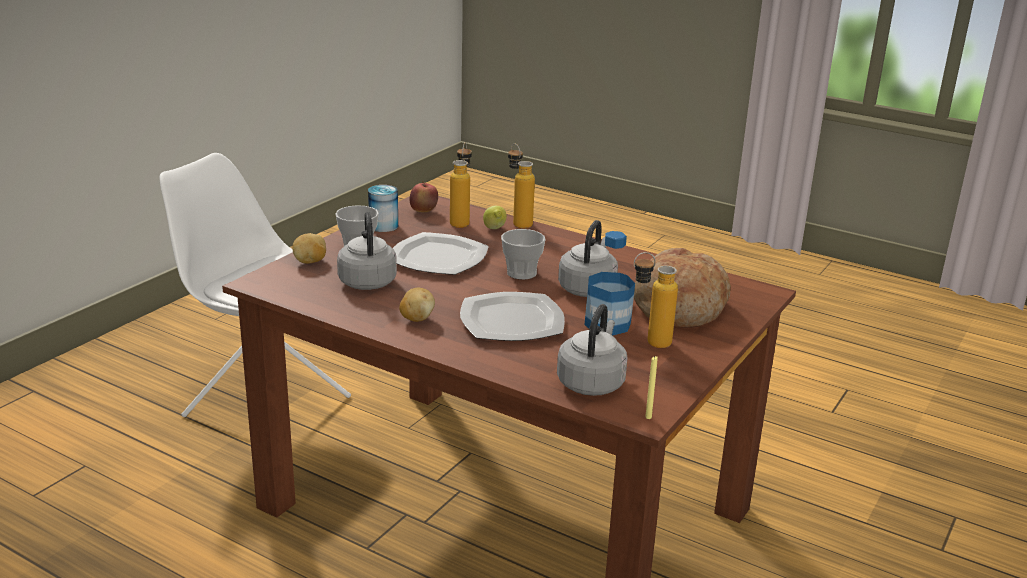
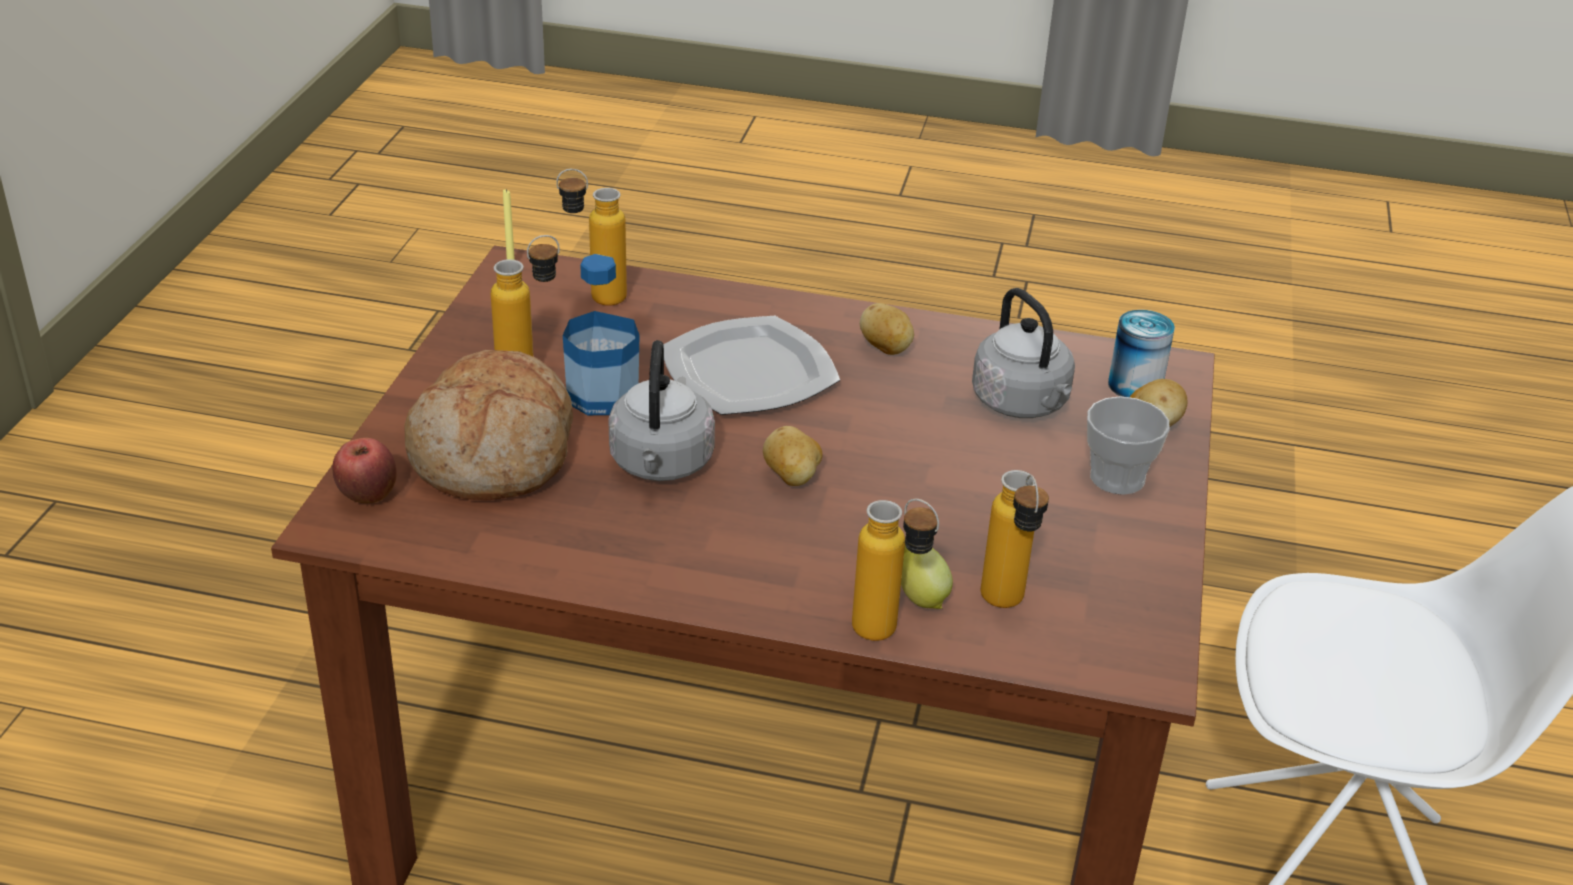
camera: 160 degrees right, 10 degrees up
can [368,185,398,232] -> can moved to [1108,310,1175,398]
plate [393,232,489,275] -> none
apple [410,181,438,212] -> apple moved to [332,438,397,503]
cup [501,229,545,280] -> potato [763,426,823,486]
grey kettle [557,304,628,396] -> bottle [556,168,627,306]

